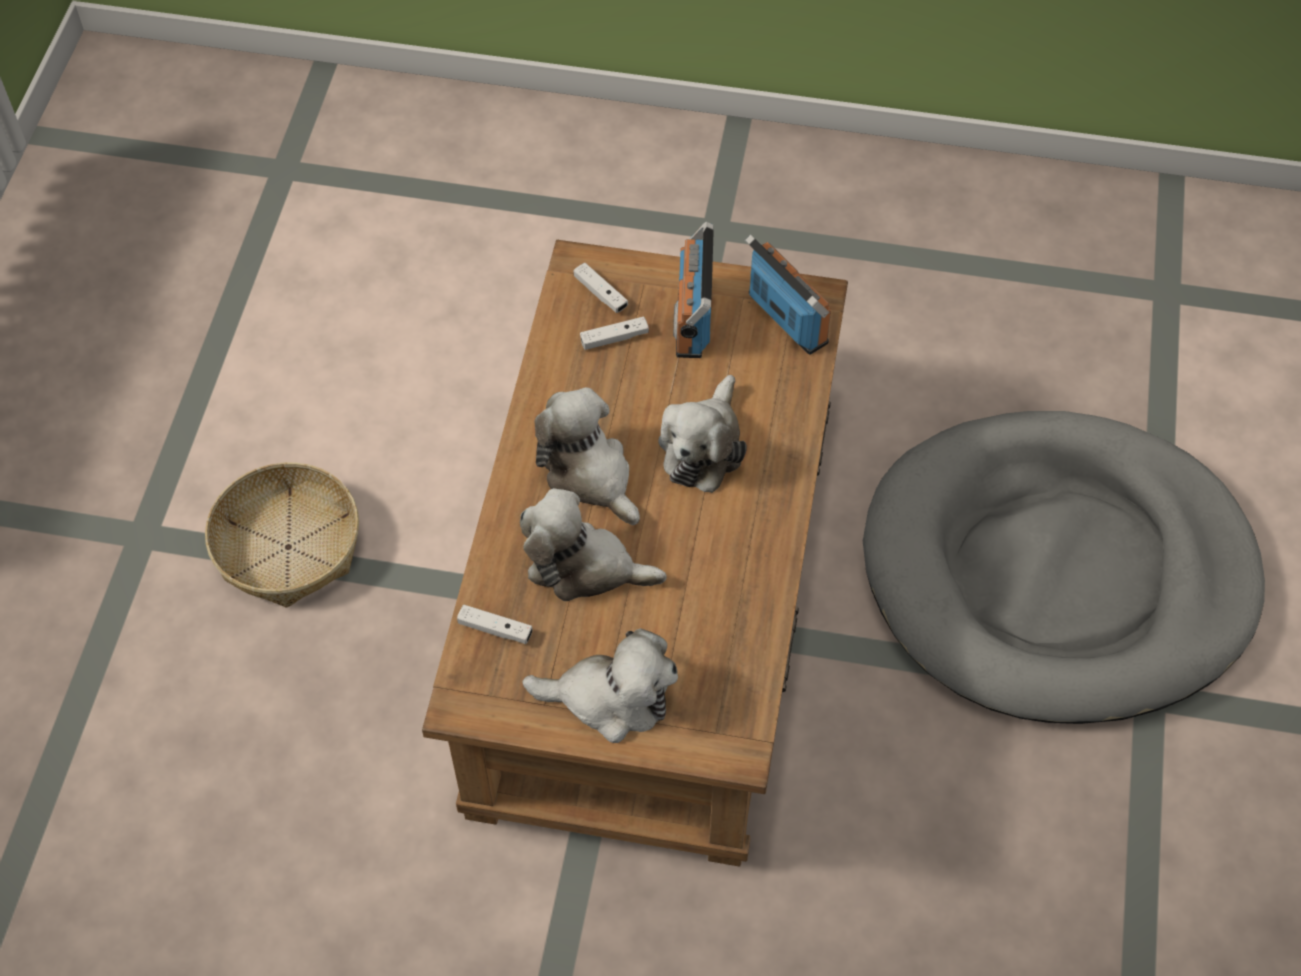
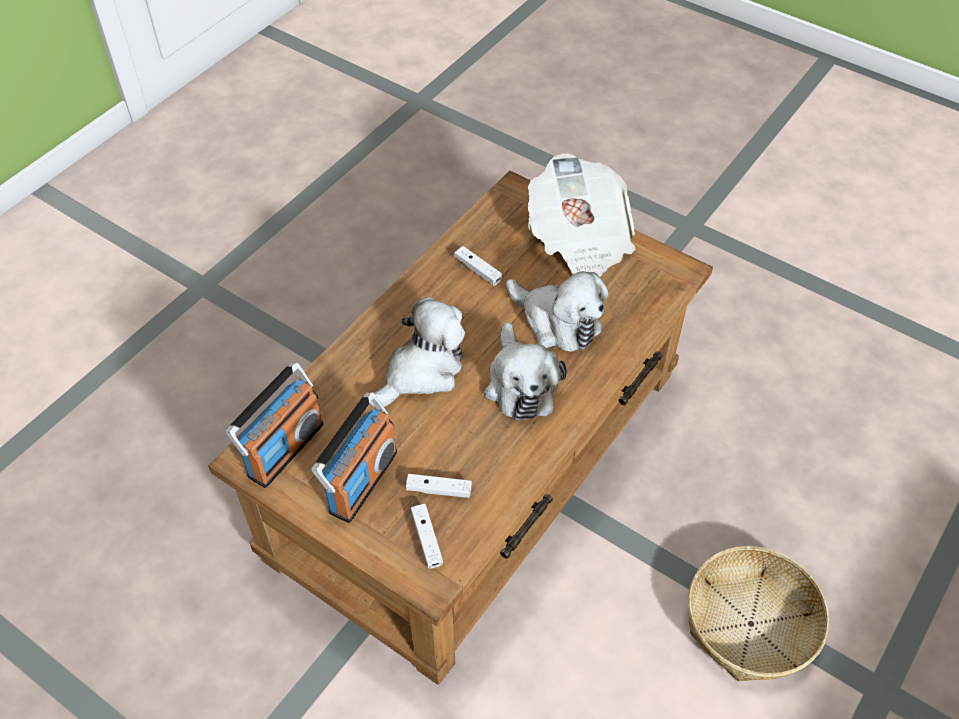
camera: 155 degrees left, 5 degrees down
white game controller [457,605,533,644] -> white game controller moved to [454,246,502,286]
plush toy [522,628,678,743] -> newspaper [528,153,636,277]
radio [745,234,831,355] -> radio turned 135 degrees counterclockwise [226,362,324,488]
grey dog bed [863,411,1265,724] -> none

